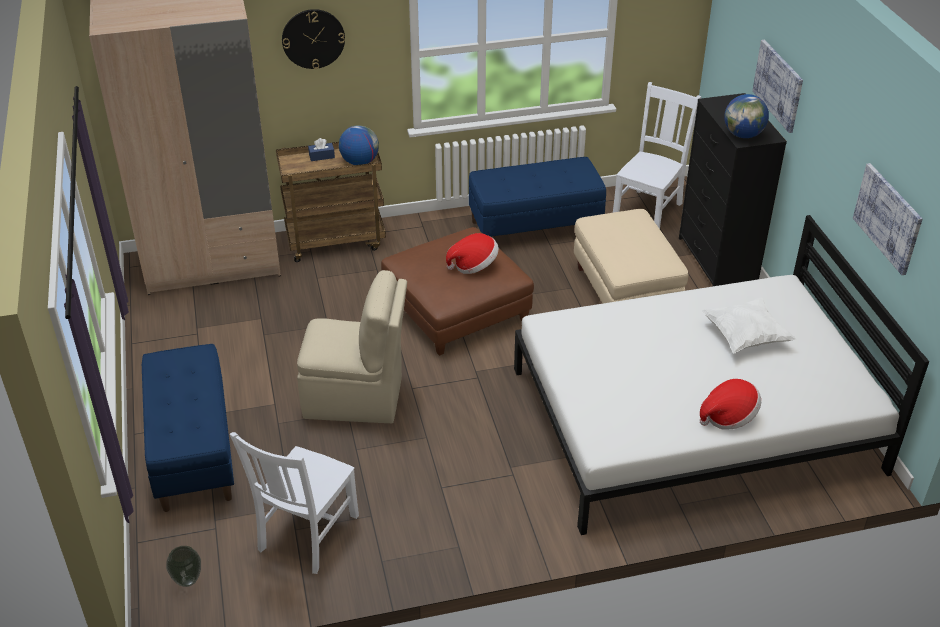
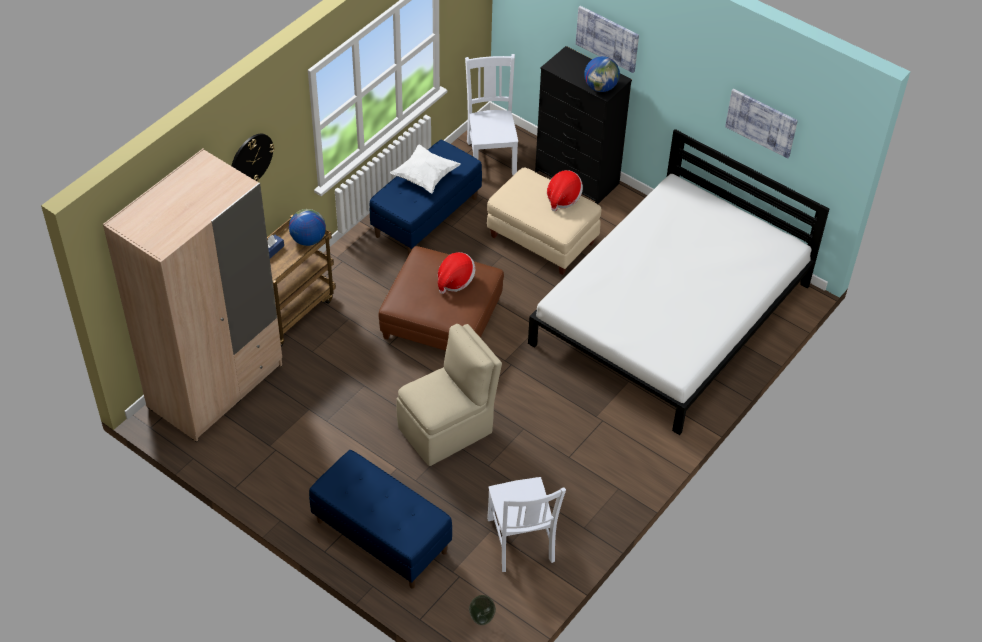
camera: 40 degrees left, 10 degrees up
hat [700,379,761,429] -> hat moved to [547,170,583,211]
white pillow [701,298,797,353] -> white pillow moved to [390,145,461,194]

